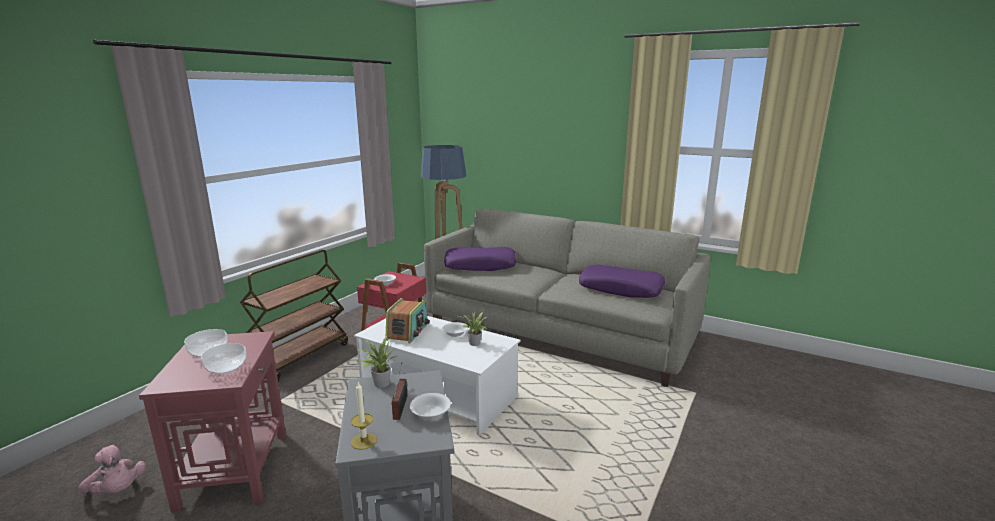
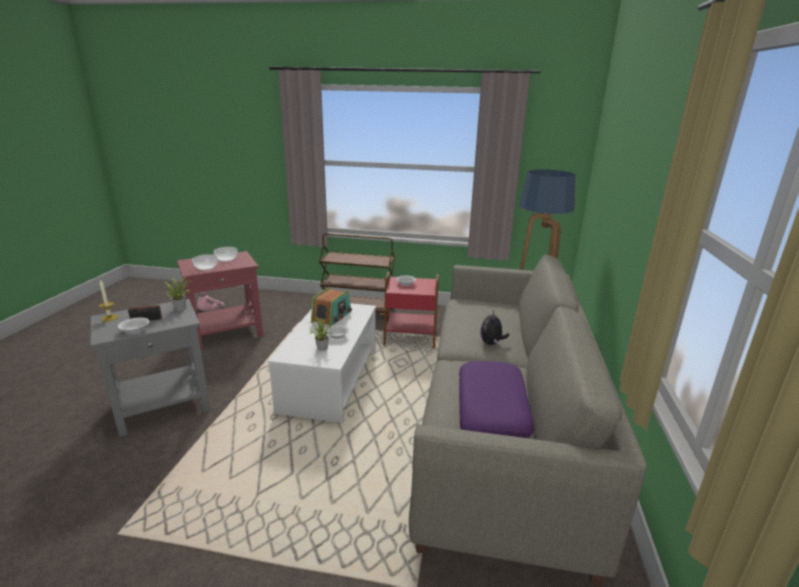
camera: 70 degrees right, 5 degrees up
radio [386,298,430,343] -> radio turned 60 degrees counterclockwise [311,287,352,327]
purple pillow [444,247,516,271] -> none
none -> plush toy [480,310,509,345]

